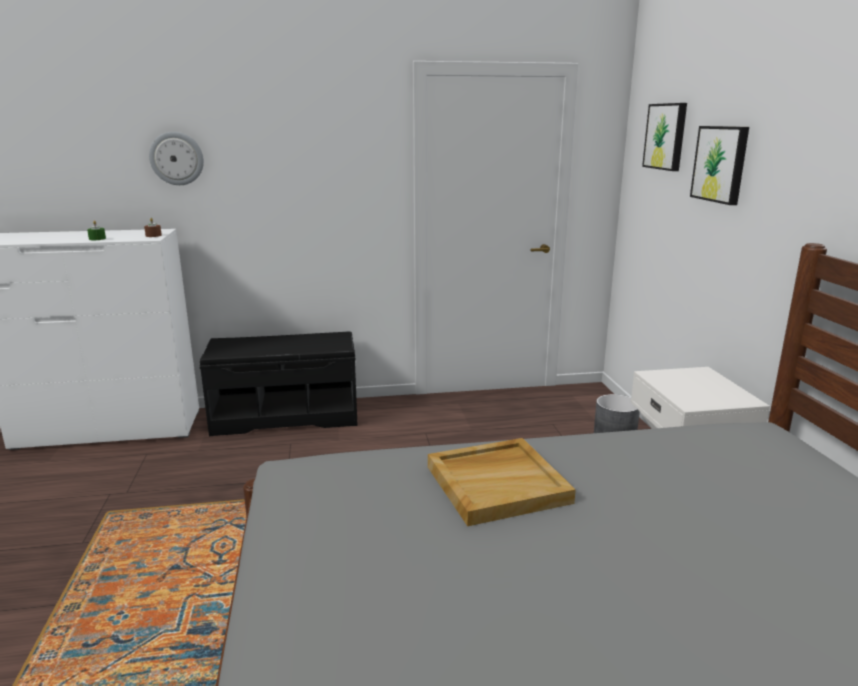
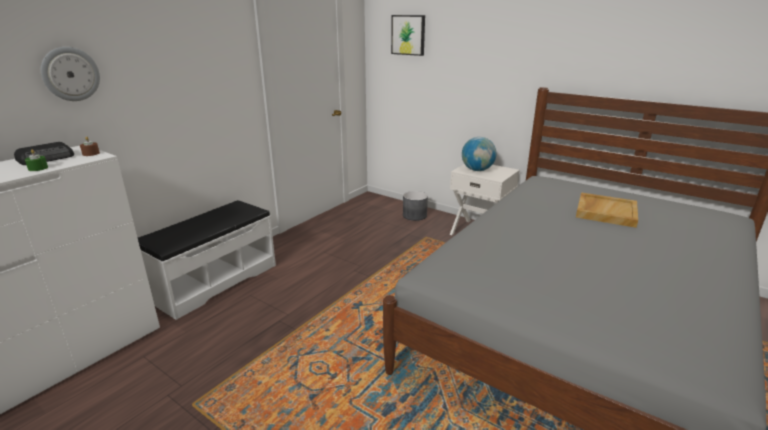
camera: 45 degrees left, 5 degrees up
black bench [199,331,358,436] -> white bench [138,200,276,320]
beige tray [428,438,576,526] -> beige tray moved to [576,192,638,228]
picture [690,126,749,205] -> none
none -> radio [14,142,74,165]
none -> globe [462,137,497,171]

